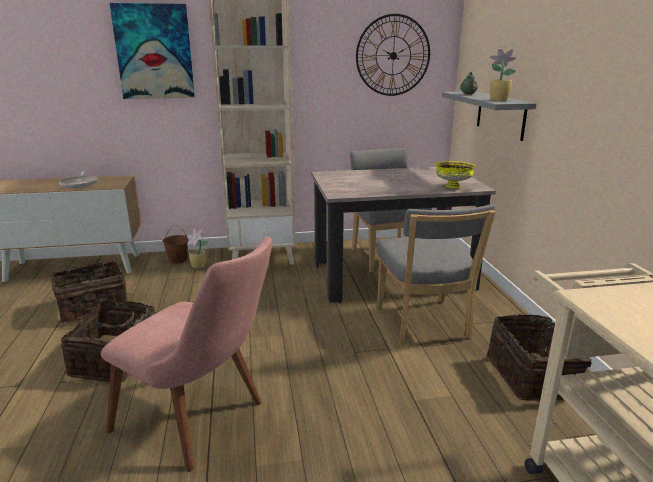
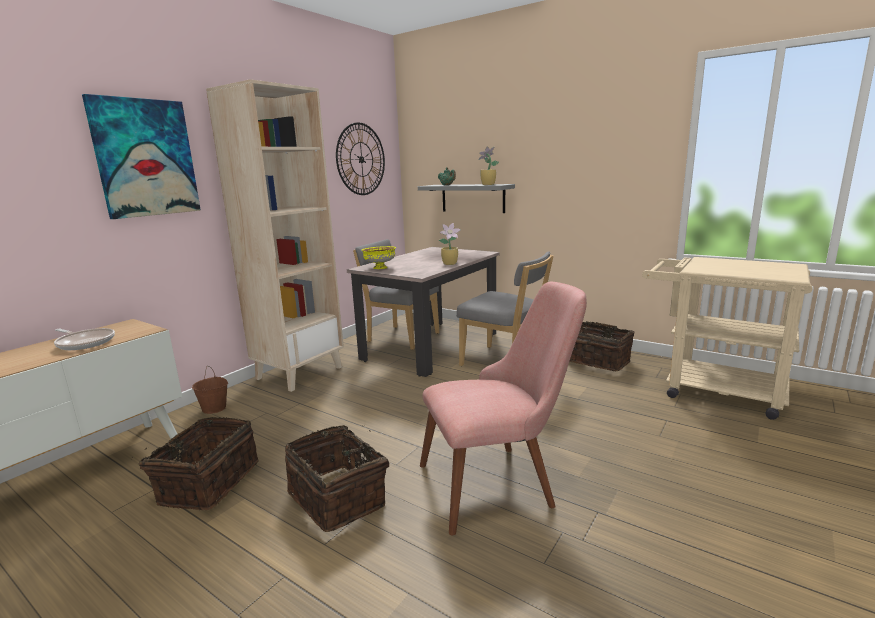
camera: 45 degrees left, 5 degrees down
potted plant [187,229,208,269] -> potted plant moved to [439,223,460,265]
yellow bowl [435,161,475,188] -> yellow bowl moved to [362,246,396,269]

